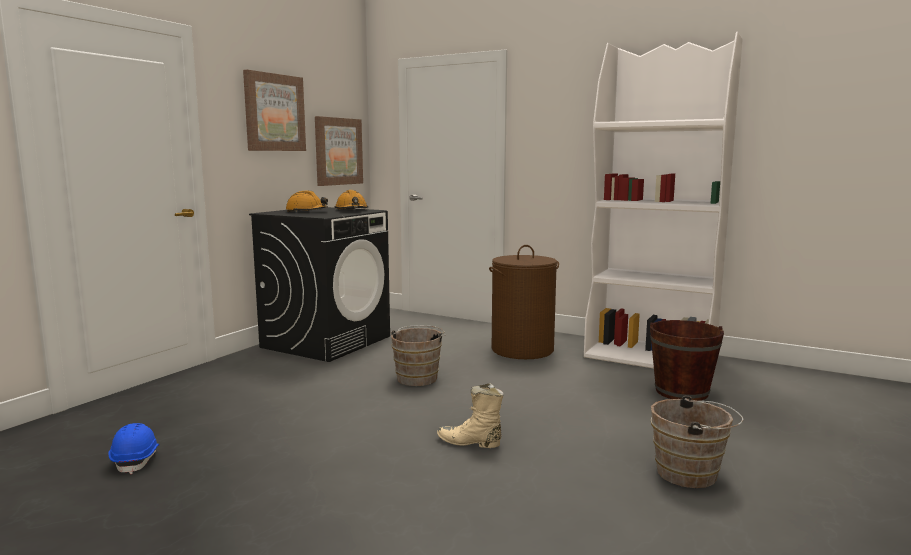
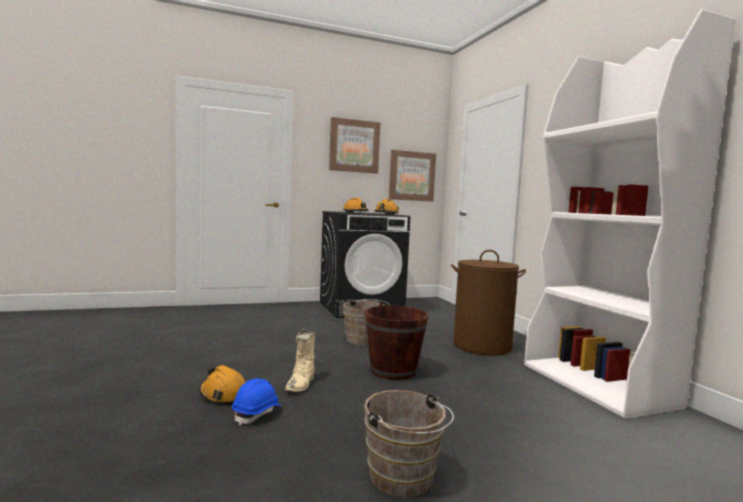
camera: 40 degrees right, 5 degrees down
blue hard hat [108,423,159,474] -> blue hard hat moved to [232,378,281,426]
beige boot [437,383,504,448] -> beige boot turned 135 degrees counterclockwise [285,329,315,392]
brown bucket [650,320,724,401] -> brown bucket moved to [365,303,428,380]
none -> orange hard hat [199,365,245,405]

